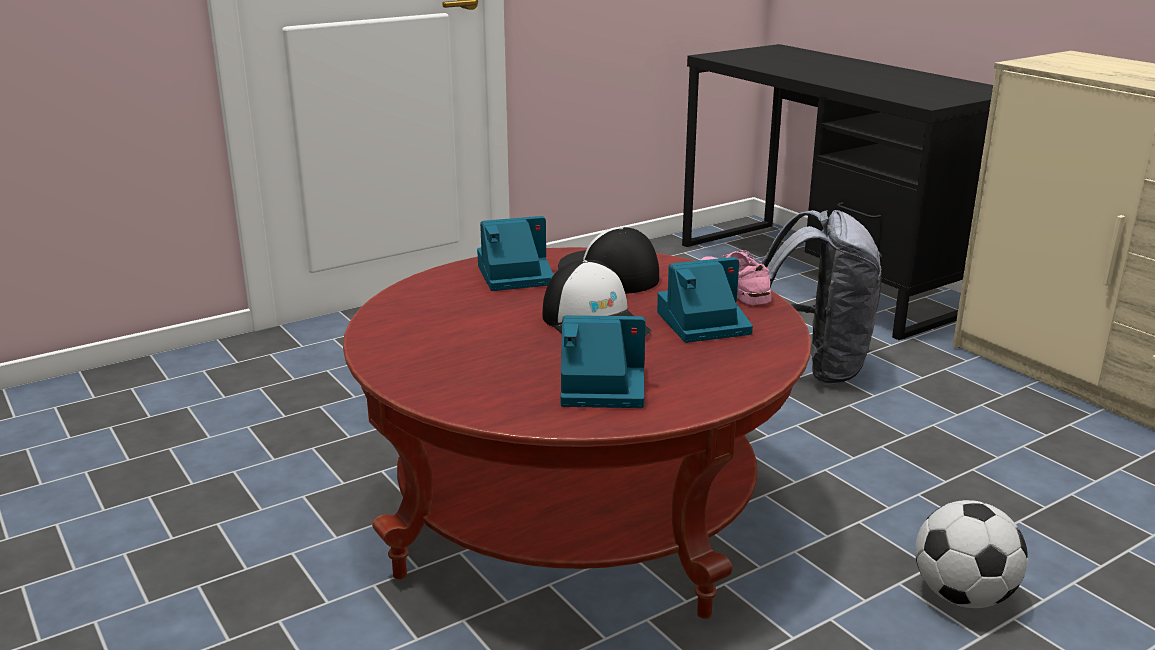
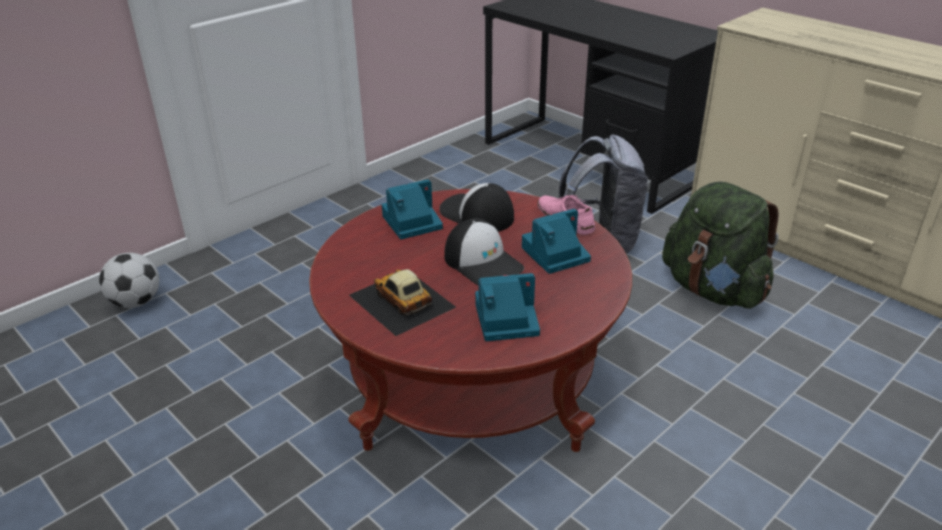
camera: 10 degrees left, 10 degrees up
football [915,500,1028,608] -> football moved to [99,253,159,308]
none -> toy car [349,269,456,336]
none -> green backpack [662,182,779,309]

